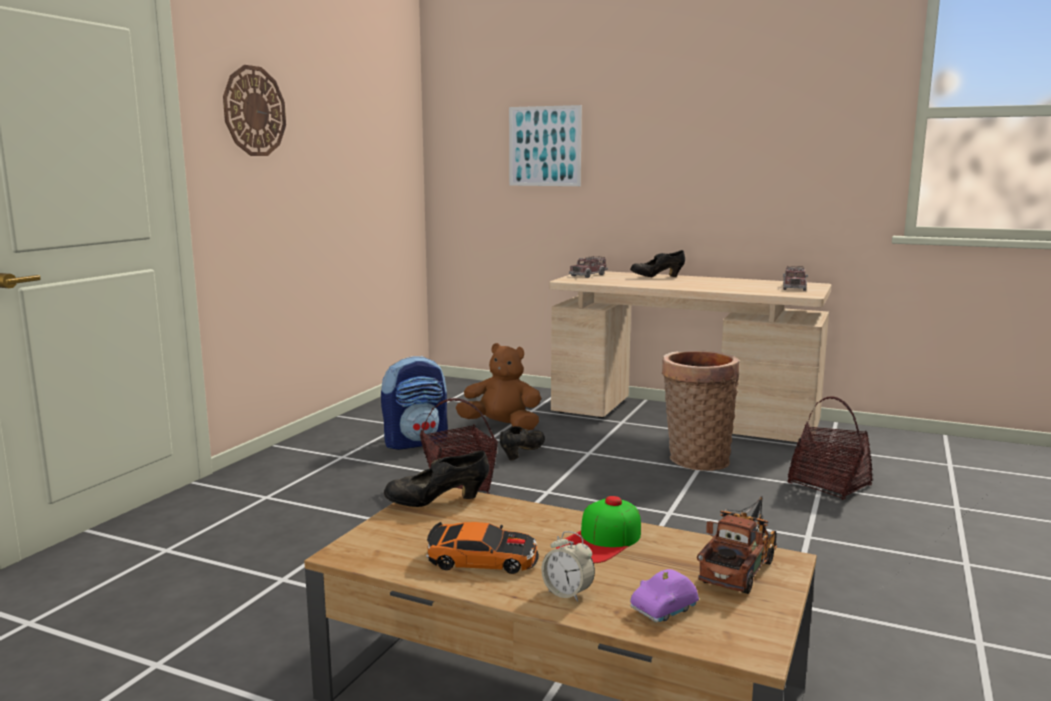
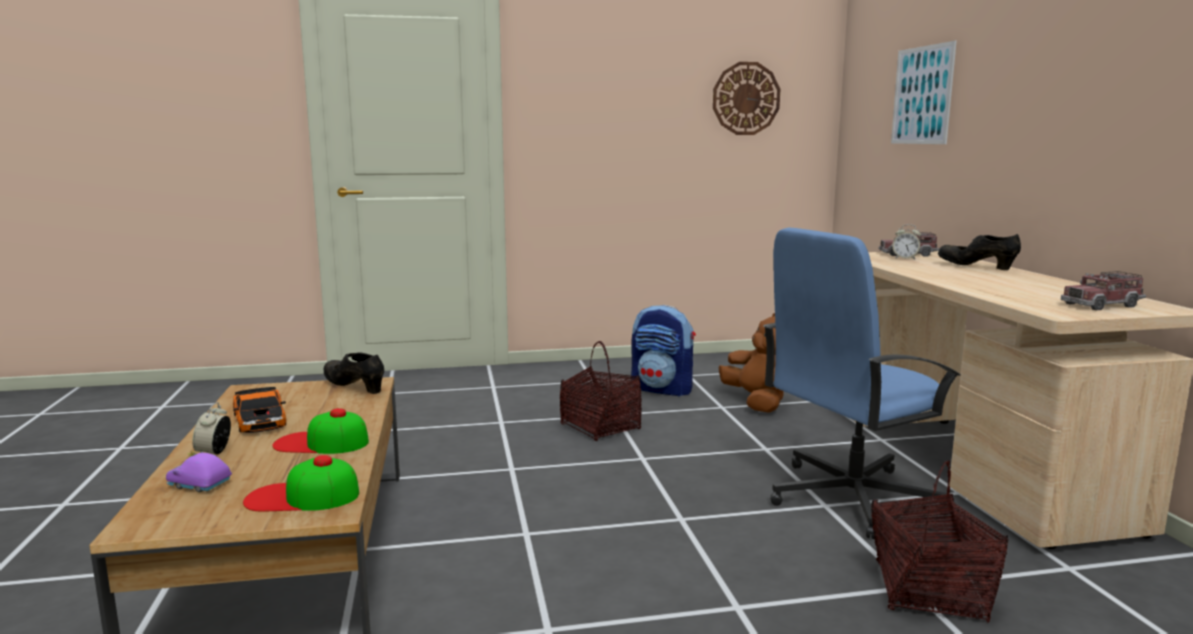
camera: 55 degrees right, 0 degrees up
wall clock [223,65,286,156] -> wall clock moved to [713,62,780,135]
black shoe [500,426,545,460] -> none
basket [662,350,739,471] -> blue office chair [763,228,961,539]
toy truck [697,496,777,594] -> cap [243,455,359,512]
none -> alarm clock [892,224,921,259]

